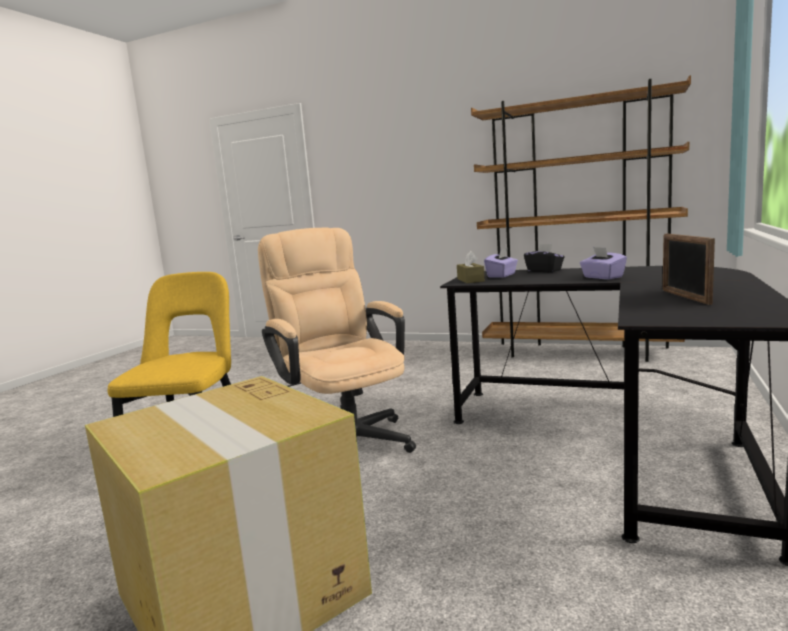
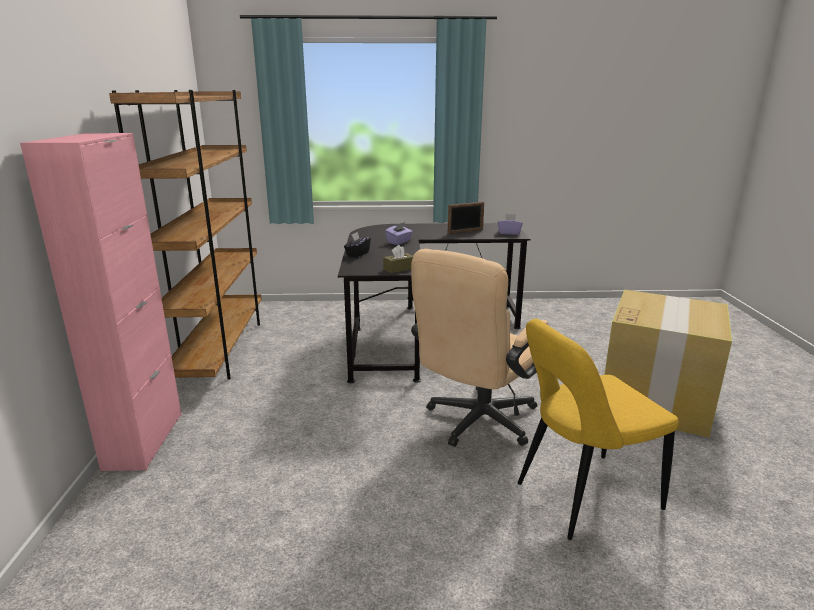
camera: 115 degrees left, 10 degrees up
purple tissue box [484,248,518,278] -> purple tissue box moved to [498,214,523,235]
none -> pink cabinet [20,133,182,471]

